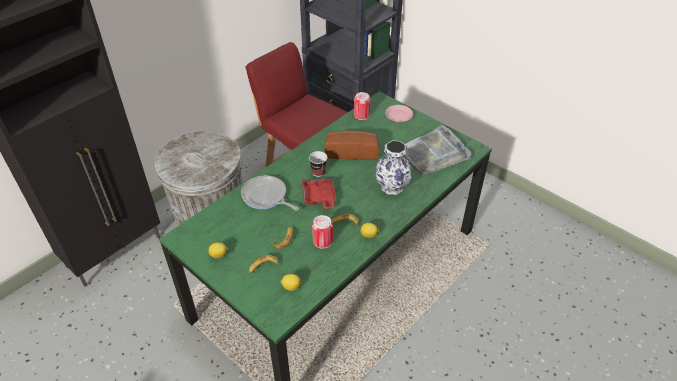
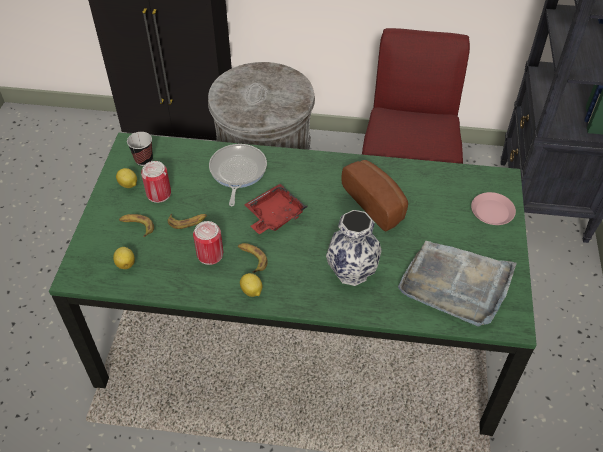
camera: 55 degrees right, 5 degrees up
cup [309,151,327,177] -> cup moved to [127,132,153,166]
can [354,92,371,120] -> can moved to [141,161,171,203]

